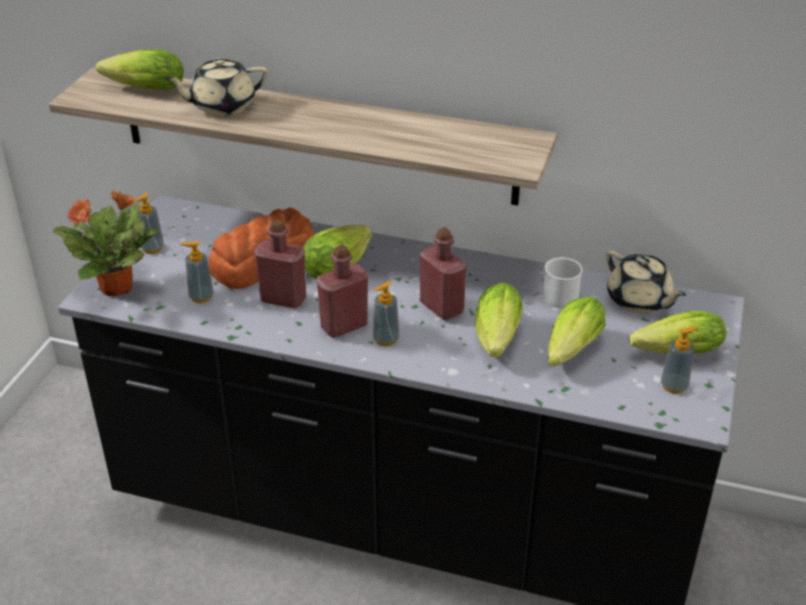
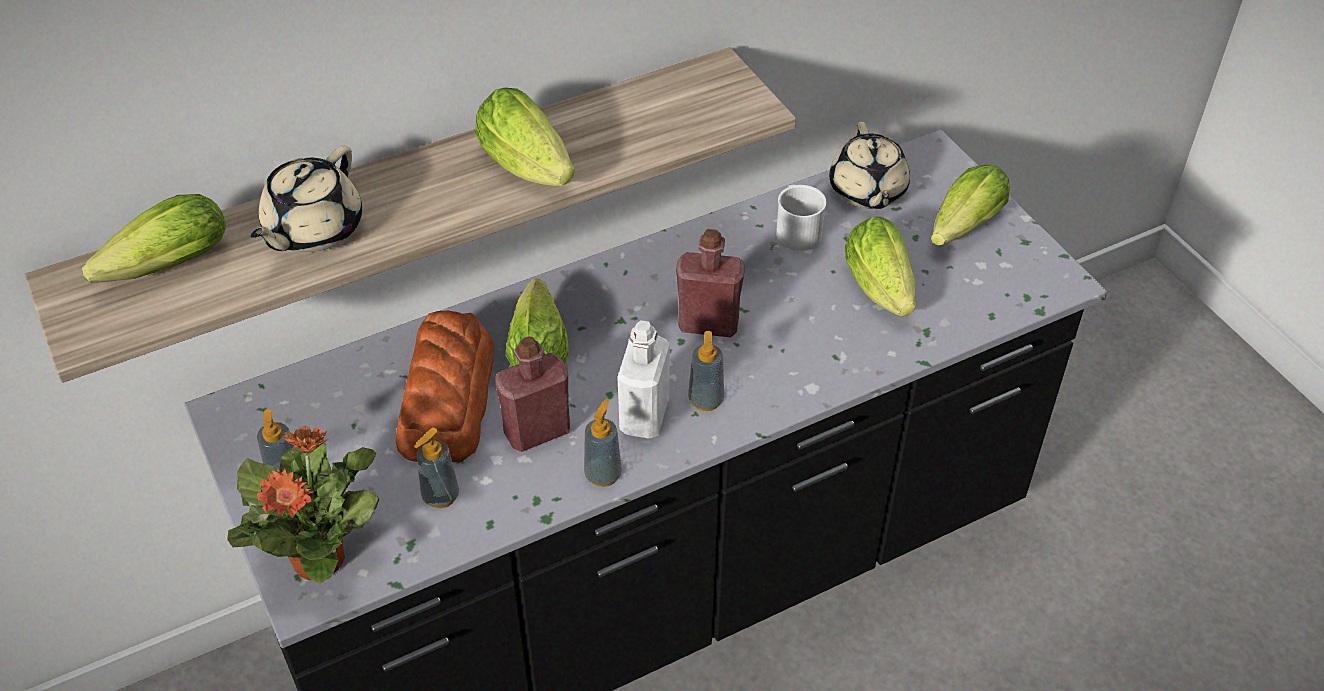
camera: 45 degrees left, 10 degrees up
red bottle [317,245,368,338] -> white bottle [617,320,670,438]
lettuce [475,282,523,357] -> lettuce moved to [475,88,574,186]
beige teapot [606,251,686,313] -> beige teapot turned 75 degrees clockwise [829,122,910,209]
soap dispenser [661,326,698,394] -> soap dispenser moved to [584,398,622,487]

